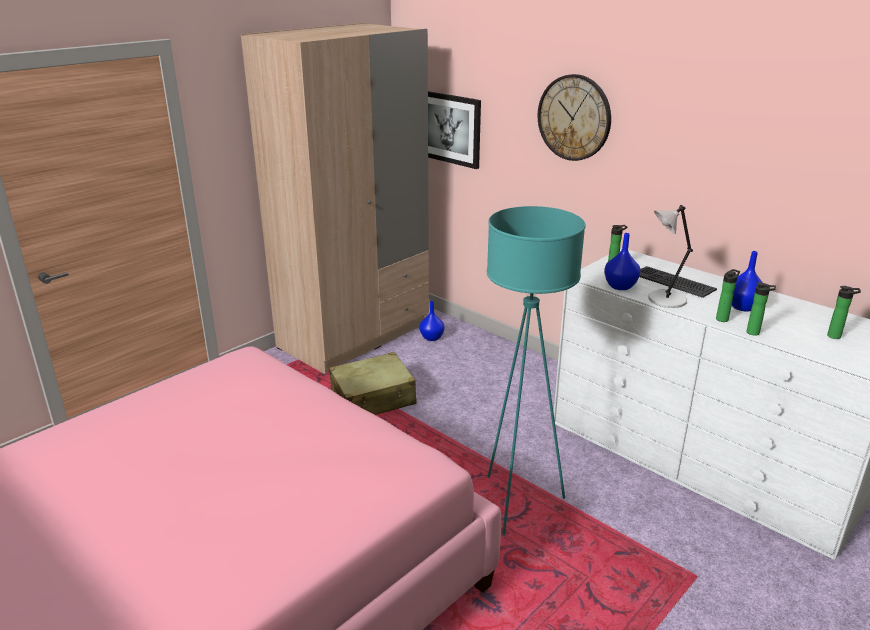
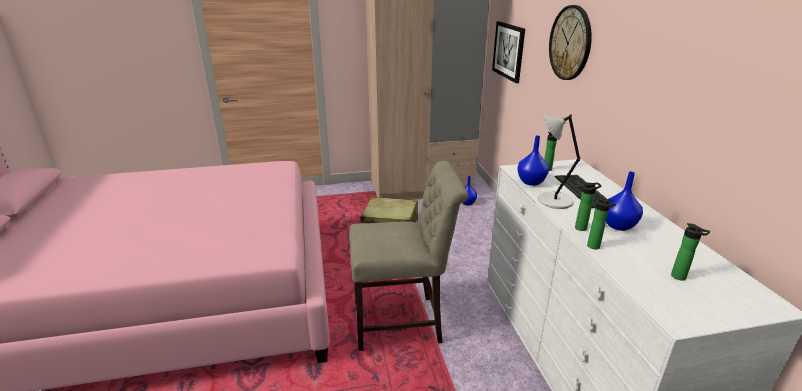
camera: 35 degrees right, 0 degrees up
turquoise floor lamp [487,206,585,535] -> beige chair [349,161,468,351]

